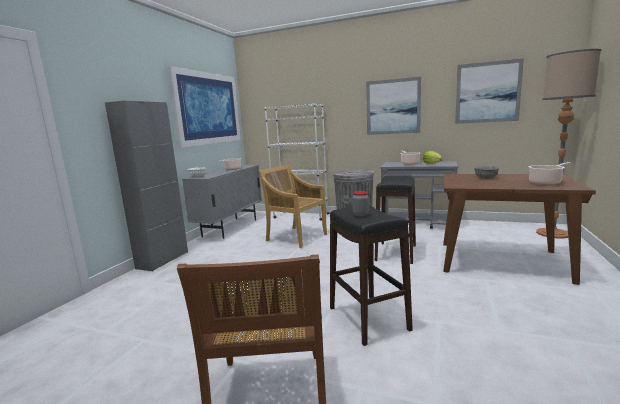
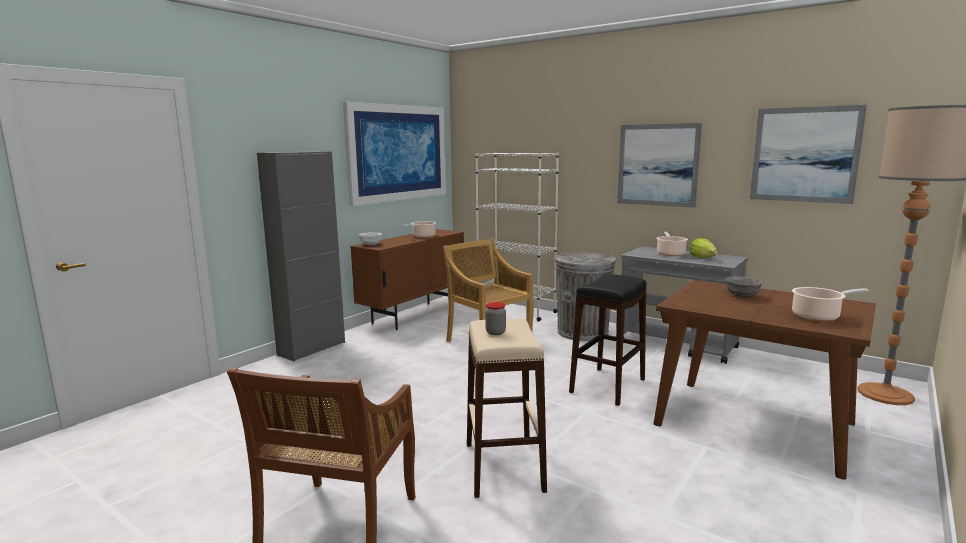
camera: 15 degrees right, 0 degrees up
grey cabinet [182,165,262,239] -> brown cabinet [350,229,464,330]
black stool [330,205,413,346] -> beige stool [467,319,547,498]

